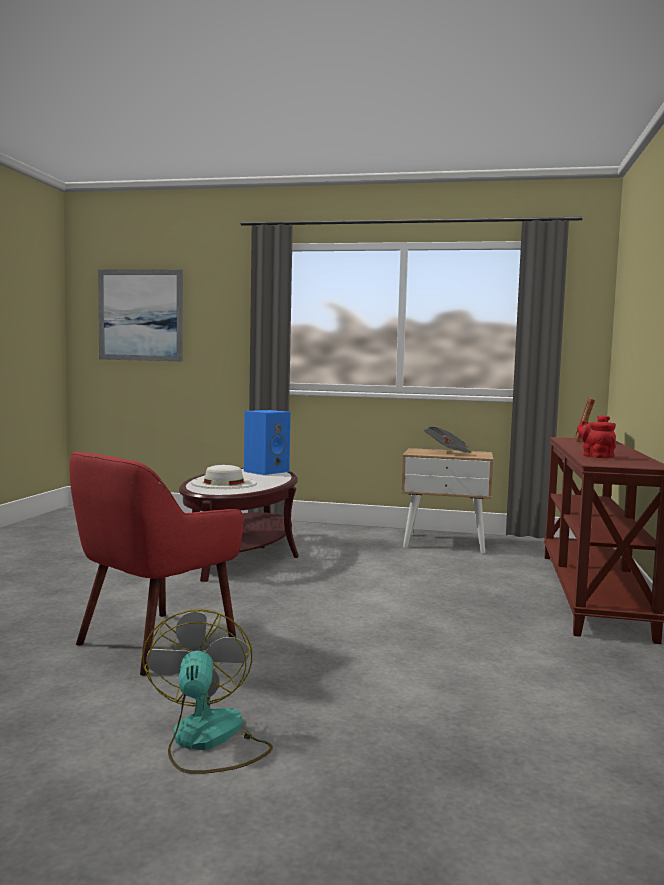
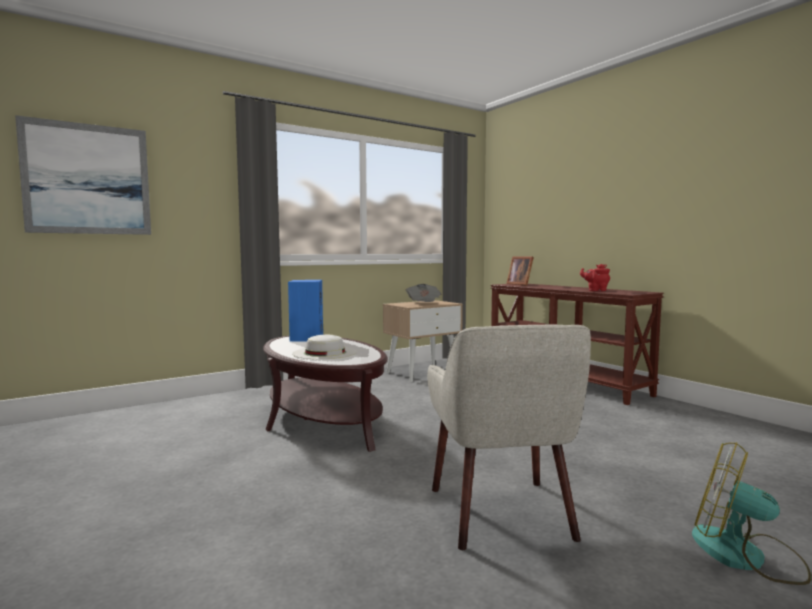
camera: 45 degrees left, 0 degrees up
red armchair [70,452,243,676] -> beige armchair [427,325,591,550]

